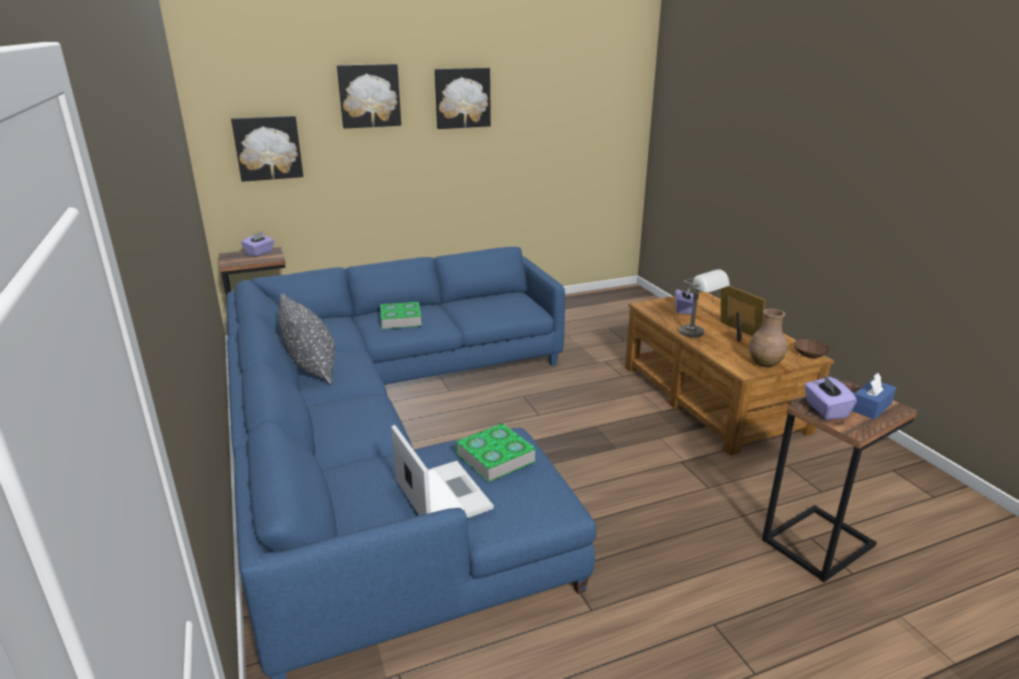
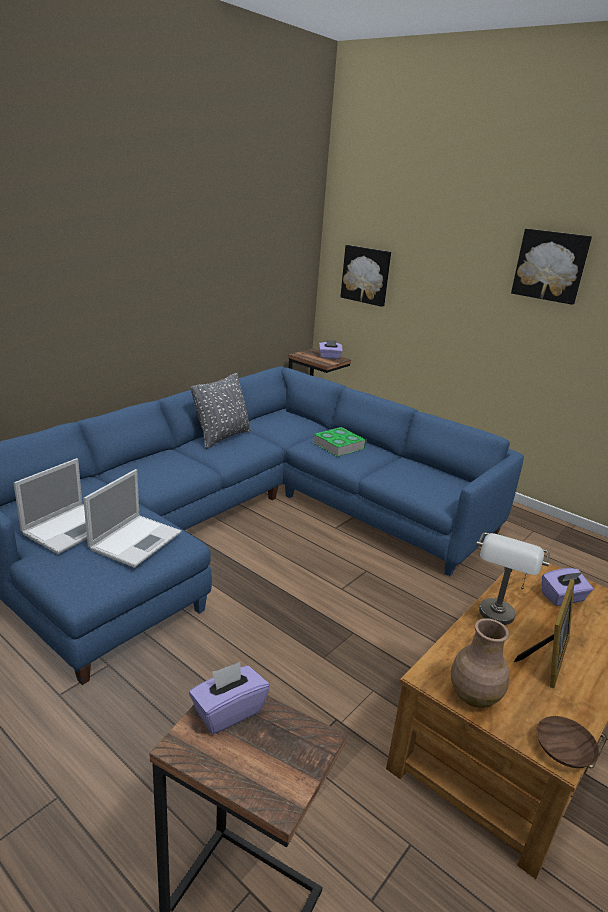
camera: 60 degrees right, 0 degrees up
picture [337,64,401,129] -> none
book [456,423,536,482] -> laptop [83,469,182,568]
blue tissue box [852,373,896,419] -> none

